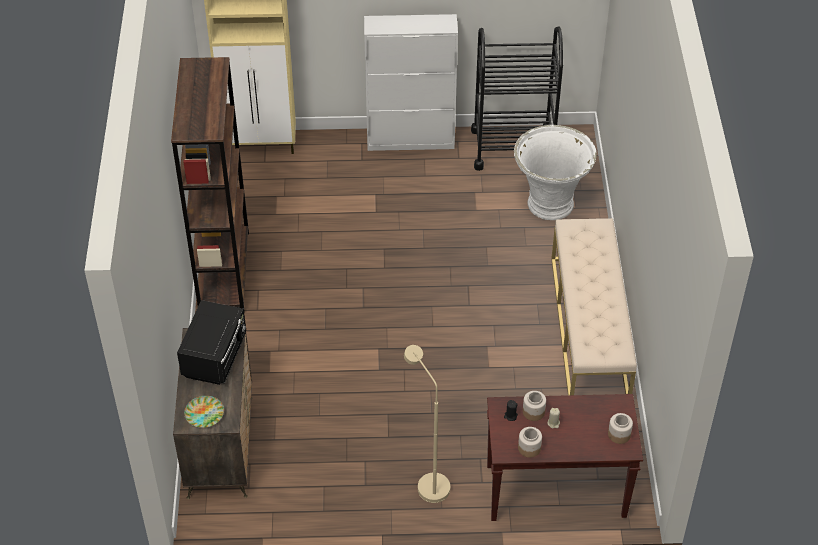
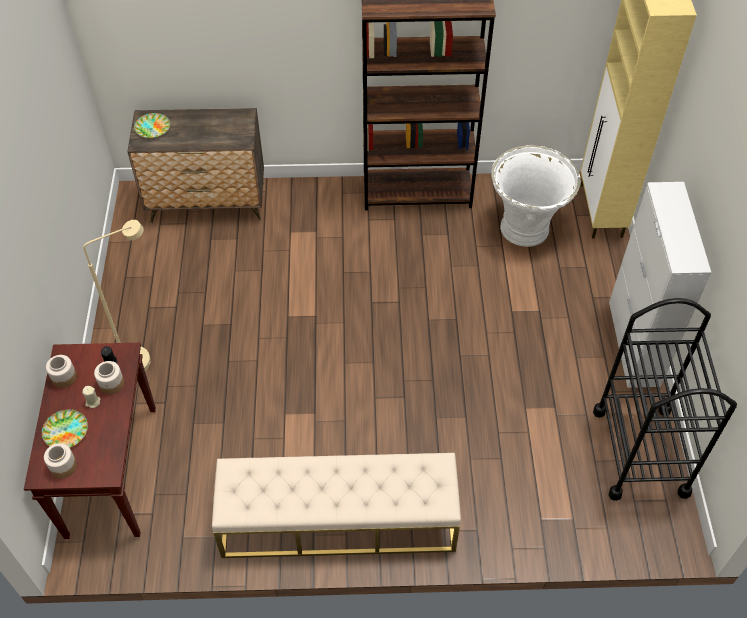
camera: 90 degrees right, 5 degrees up
black microwave [177,300,246,385] -> none
white planter [514,125,597,220] -> white planter moved to [491,145,581,247]
none -> plate [42,409,88,448]

